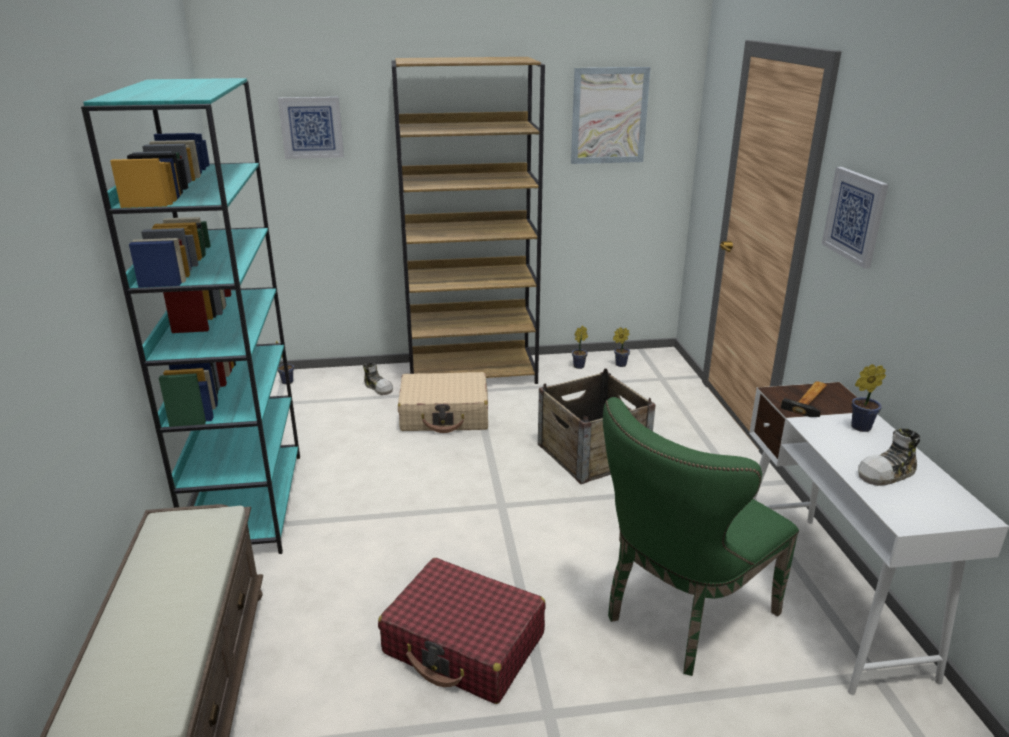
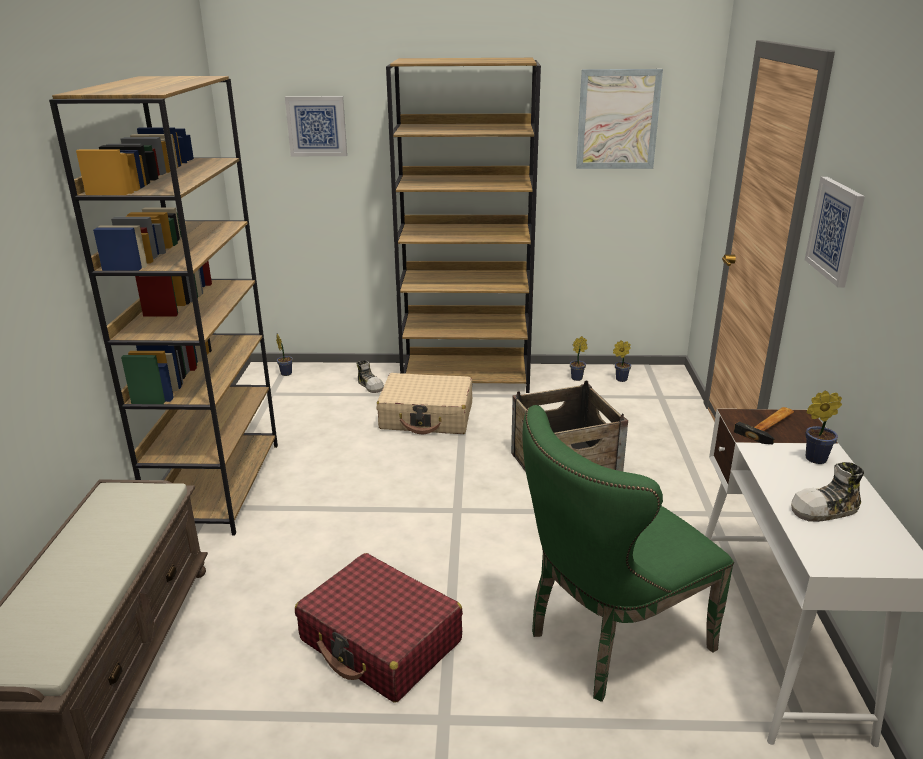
camera: 10 degrees right, 0 degrees up
turquoise bookcase [81,78,300,554] -> brown bookcase [49,76,278,536]

